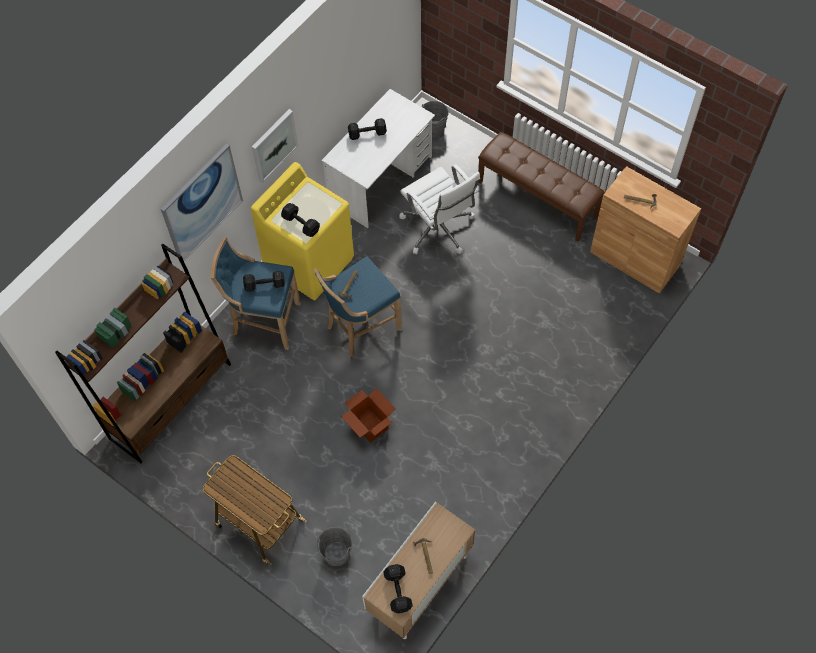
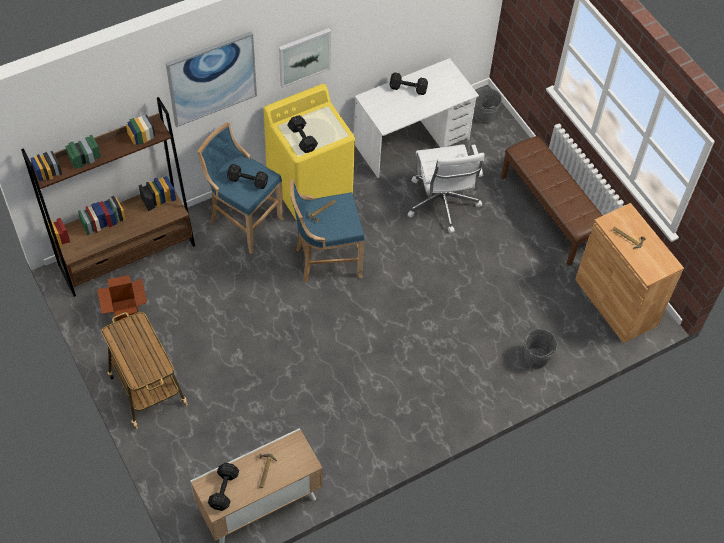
camera: 20 degrees right, 5 degrees down
grey bucket [317,527,352,566] -> grey bucket moved to [524,329,557,369]
cardboard box [341,388,396,443] -> cardboard box moved to [97,275,147,325]

